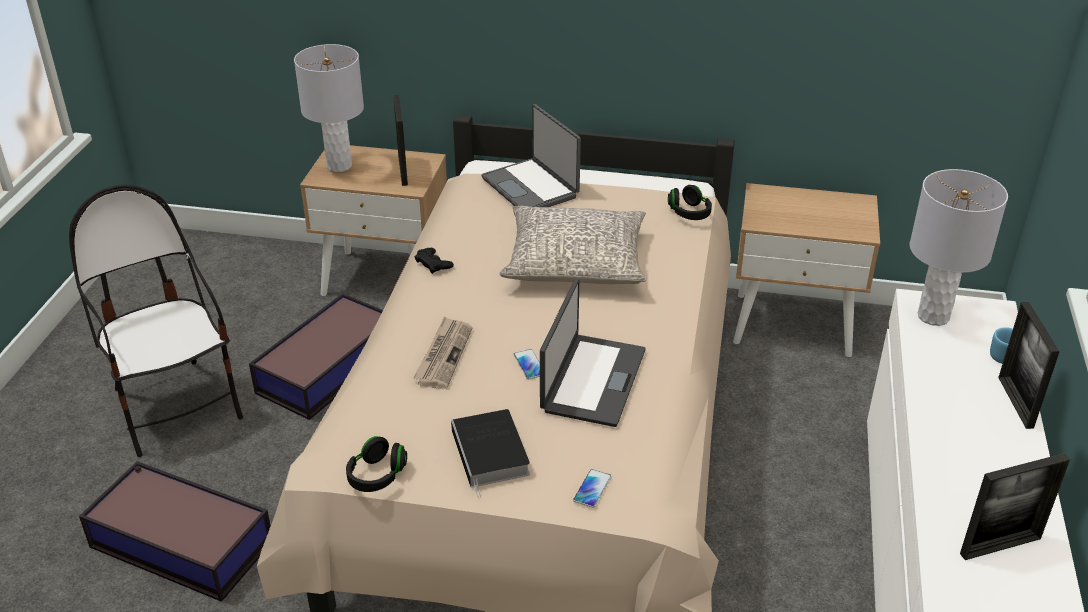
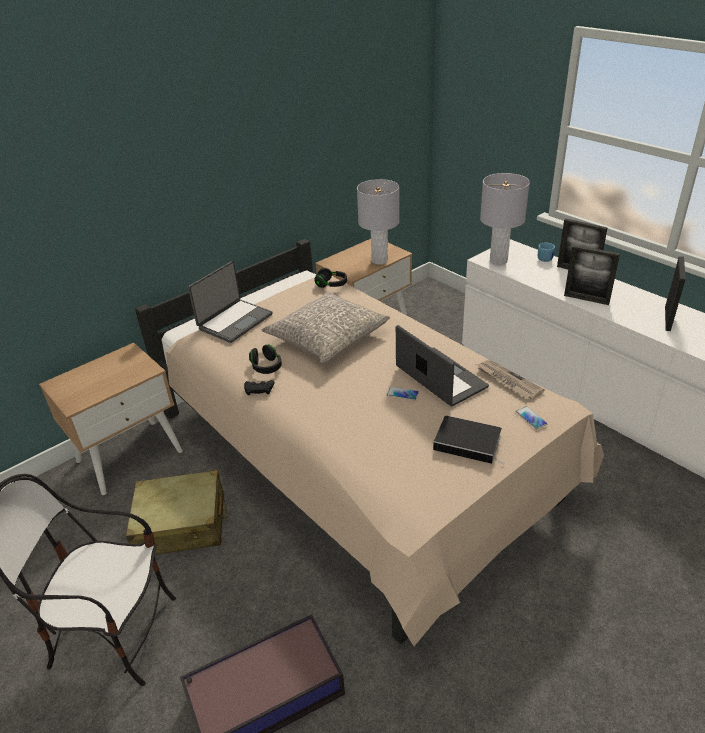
camera: 50 degrees left, 0 degrees up
storage box [249,293,383,420] -> beige suitcase [126,470,227,555]
grey table lamp [294,44,364,172] -> grey table lamp moved to [357,179,399,264]
black headphones [346,436,407,492] -> black headphones moved to [249,345,282,374]
picture frame [393,95,408,186] -> picture frame moved to [564,245,620,305]
newspaper [413,316,472,389] -> newspaper moved to [476,360,545,400]
laptop [481,104,581,207] -> laptop turned 60 degrees counterclockwise [188,261,272,343]

